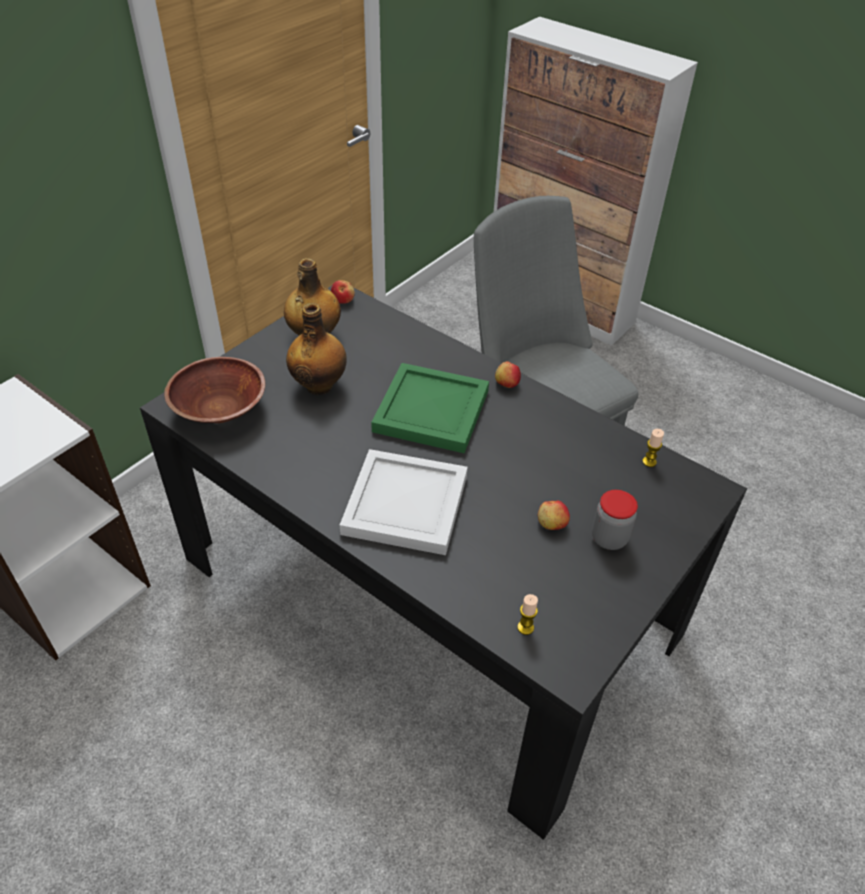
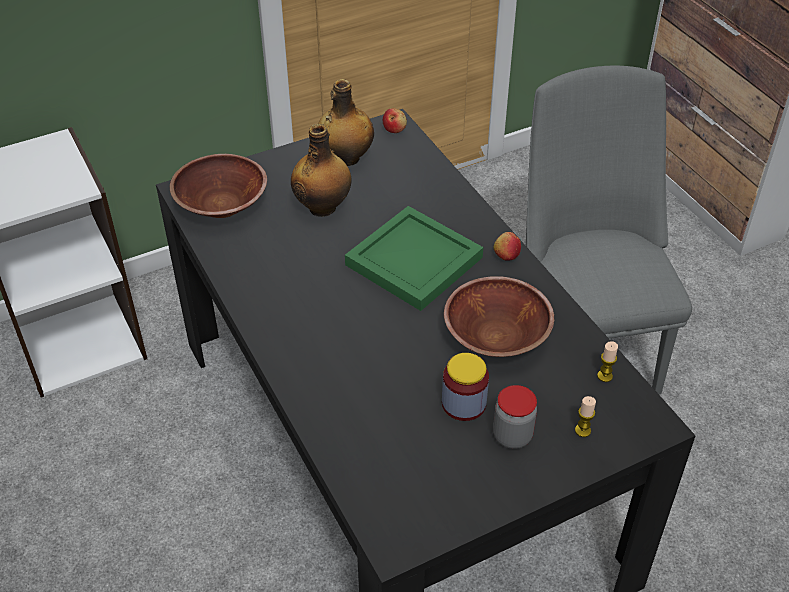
camera: 25 degrees right, 0 degrees up
white tray [340,449,468,555] -> none
candle [517,594,538,635] -> candle moved to [575,396,596,437]
apple [538,501,570,530] -> jar [442,353,489,421]
none -> brown bowl [444,276,554,357]

